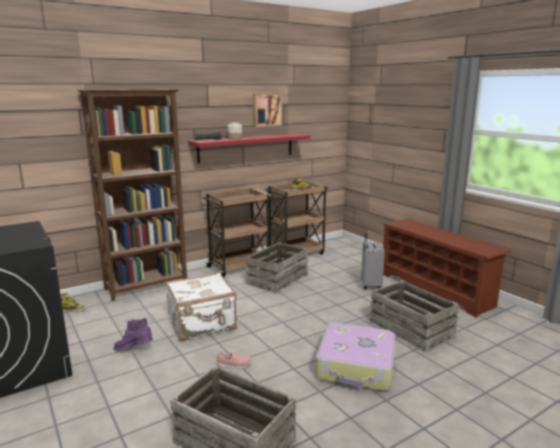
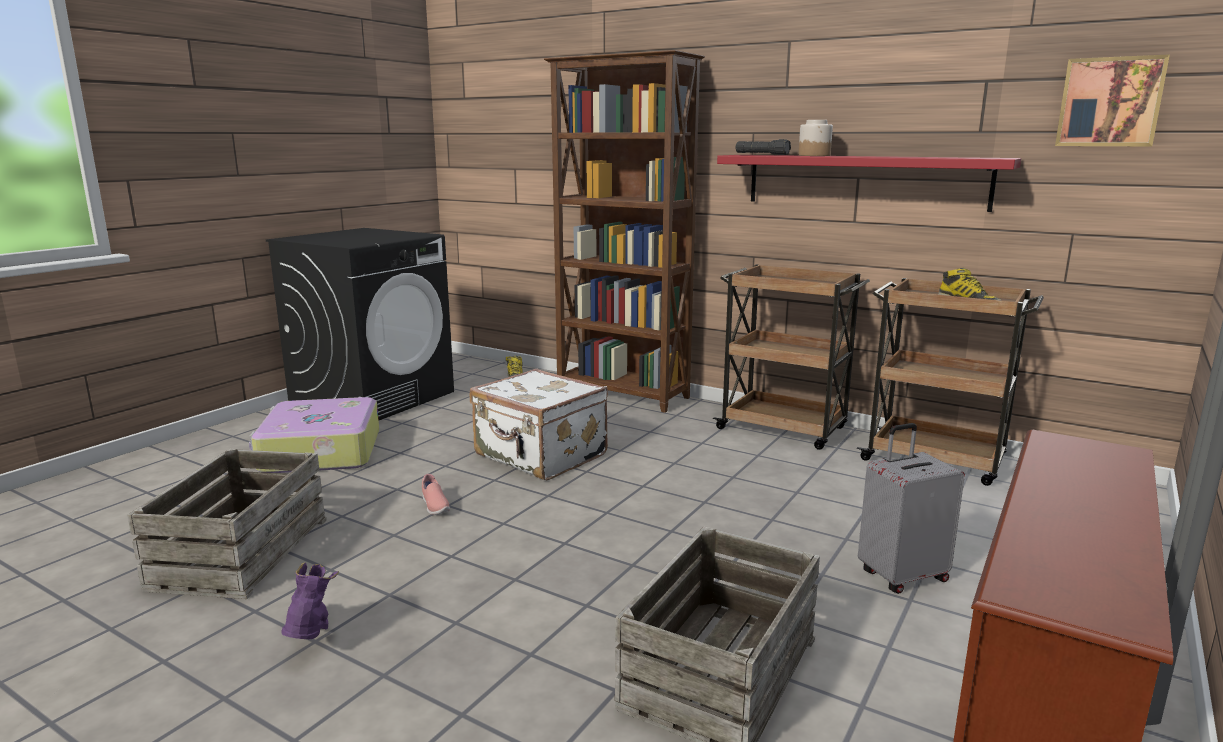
camera: 65 degrees right, 0 degrees up
purple boot [113,318,153,350] -> purple boot moved to [281,562,339,639]
crate [245,242,308,293] -> none
picture [253,94,282,127] -> picture moved to [1055,54,1170,146]
suitcase [315,323,395,391] -> suitcase moved to [249,397,379,473]

